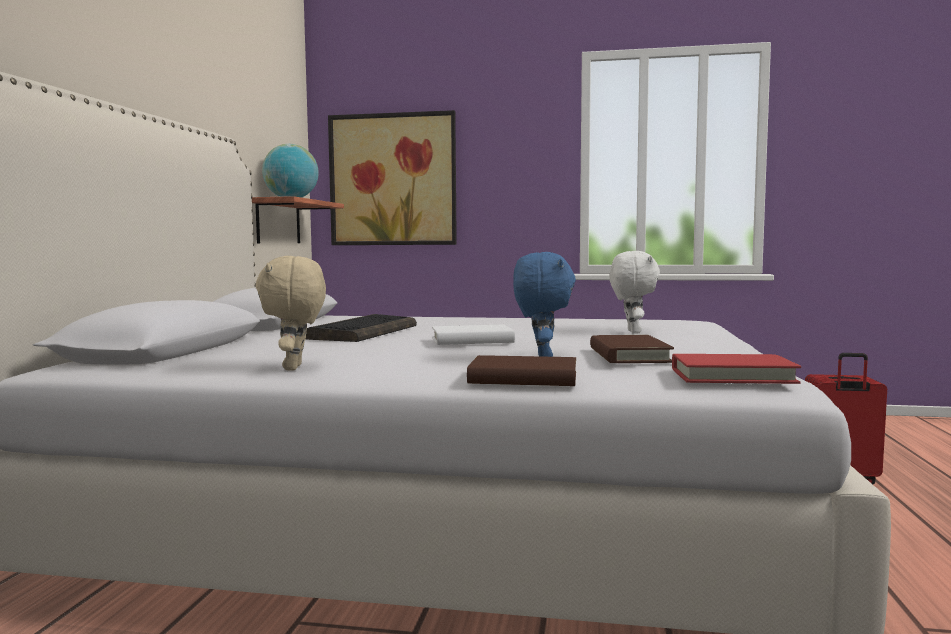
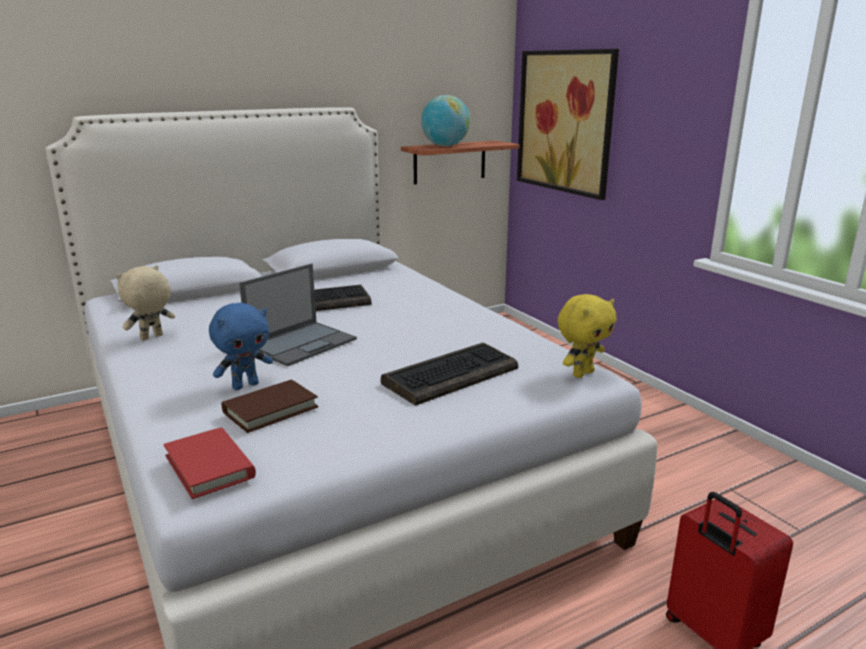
camera: 50 degrees right, 15 degrees up
white book [432,325,515,345] -> laptop [239,263,357,366]
brown book [467,355,576,386] -> none
white plush toy [609,251,660,334] -> keyboard [381,343,518,406]
none -> yellow plush toy [558,294,616,378]

